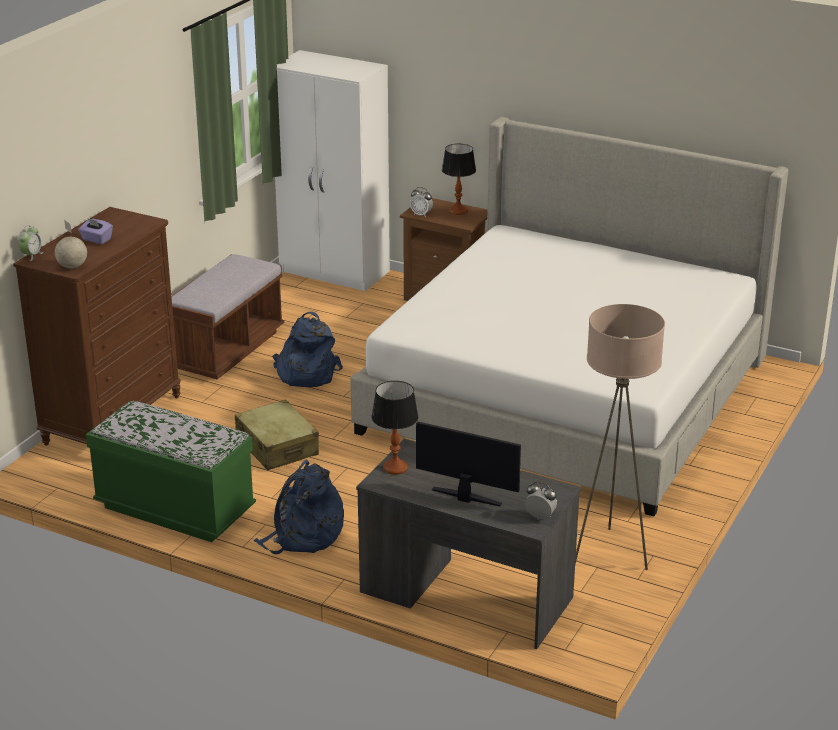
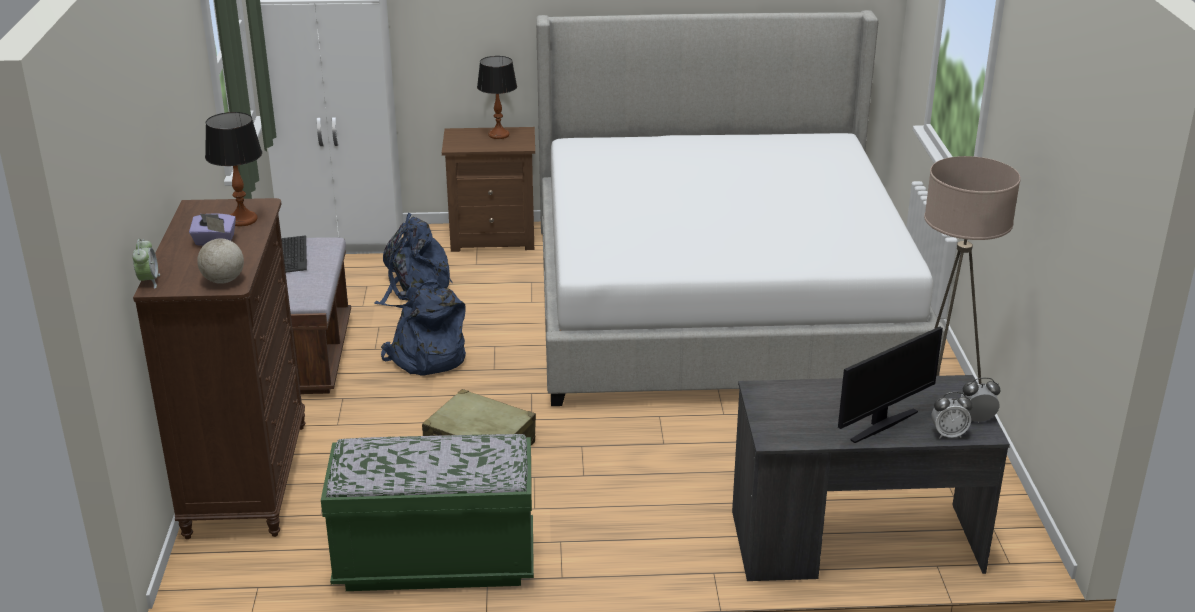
camera: 30 degrees left, 0 degrees up
blue backpack [254,460,344,555] -> blue backpack moved to [374,213,452,308]
table lamp [372,381,418,475] -> table lamp moved to [205,112,262,226]
alarm clock [410,187,433,217] -> alarm clock moved to [931,392,973,438]
monitor [416,421,521,506] -> monitor turned 150 degrees clockwise [838,327,943,443]
none -> keyboard [281,235,307,273]

